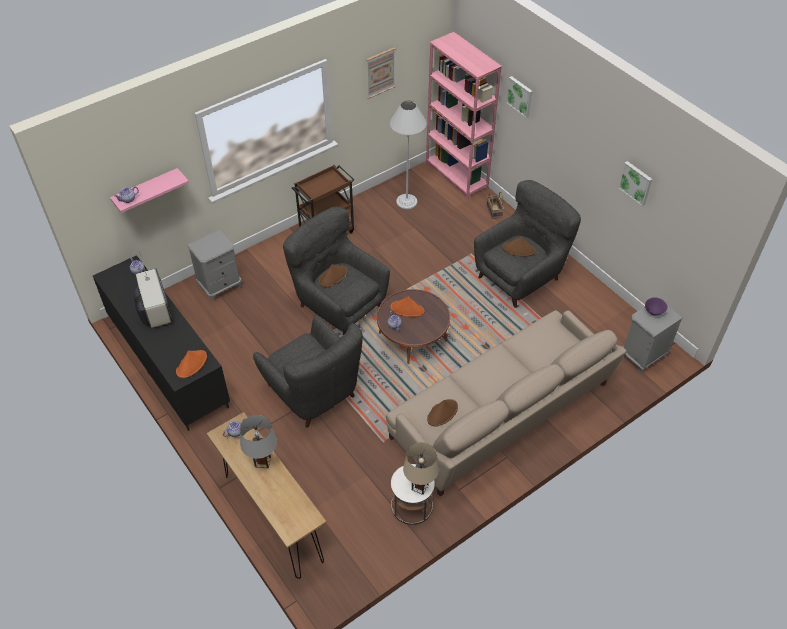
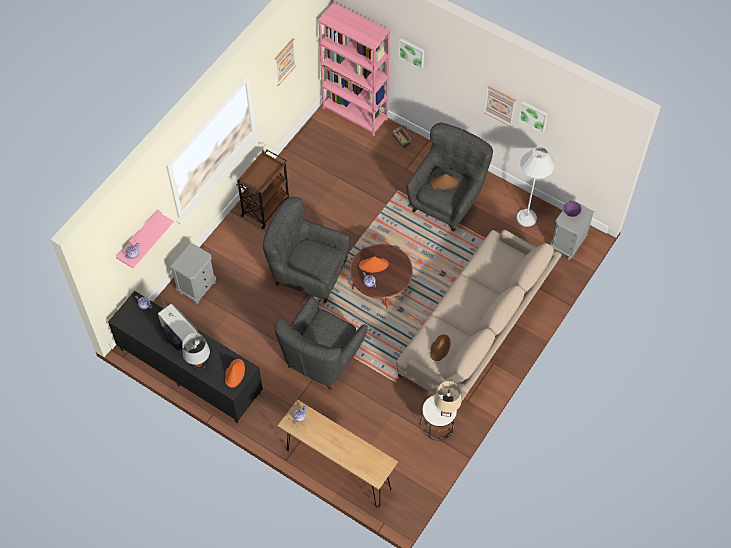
camera: 20 degrees left, 10 degrees up
grey table lamp [240,415,277,468] -> grey table lamp moved to [182,333,210,370]
grey armchair [253,316,363,428] -> grey armchair turned 90 degrees clockwise [274,297,368,390]
brown hat [319,264,347,287] -> none
white floor lamp [390,101,426,209] -> white floor lamp moved to [517,146,555,227]
none -> picture [484,86,516,127]

